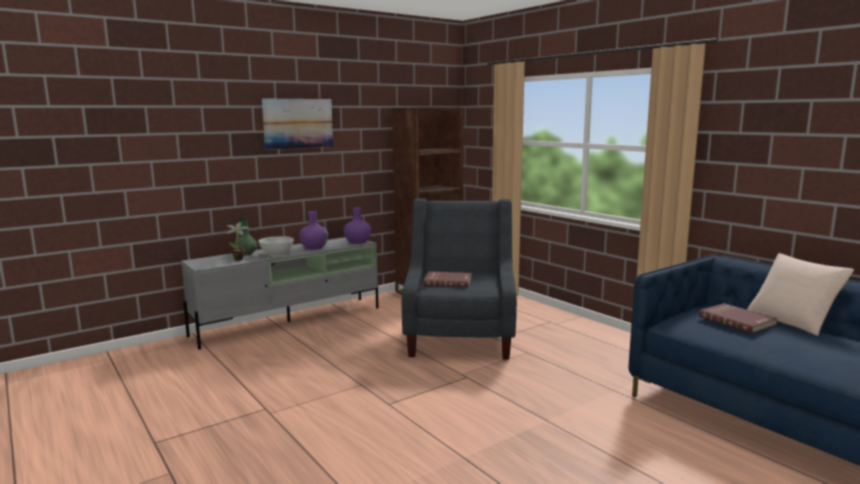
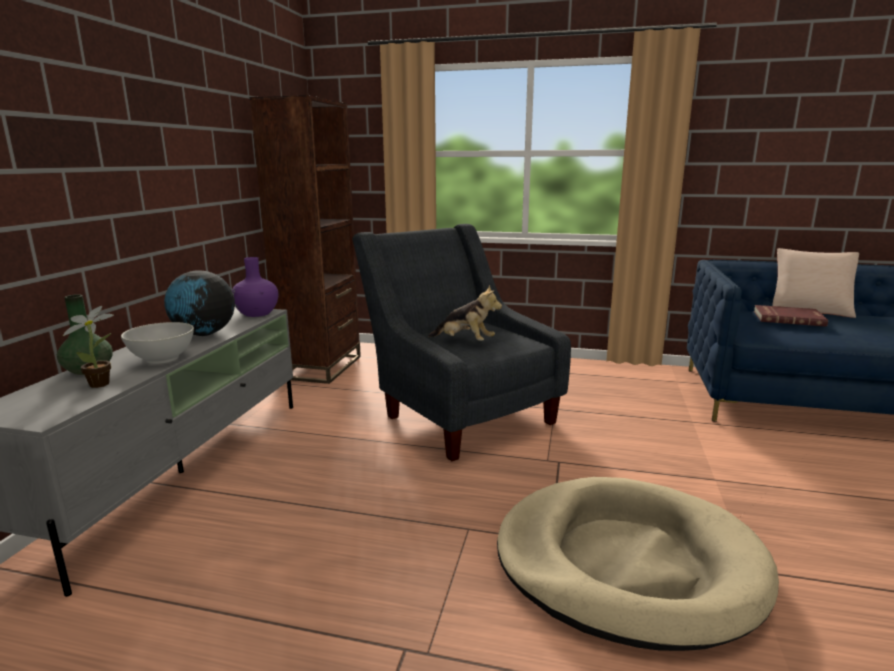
camera: 40 degrees left, 5 degrees up
picture [262,99,333,150] -> none
purple vase [299,211,328,249] -> globe [164,270,235,336]
red book [423,271,472,287] -> plush toy [428,285,502,341]
none -> beige dog bed [497,477,779,651]

